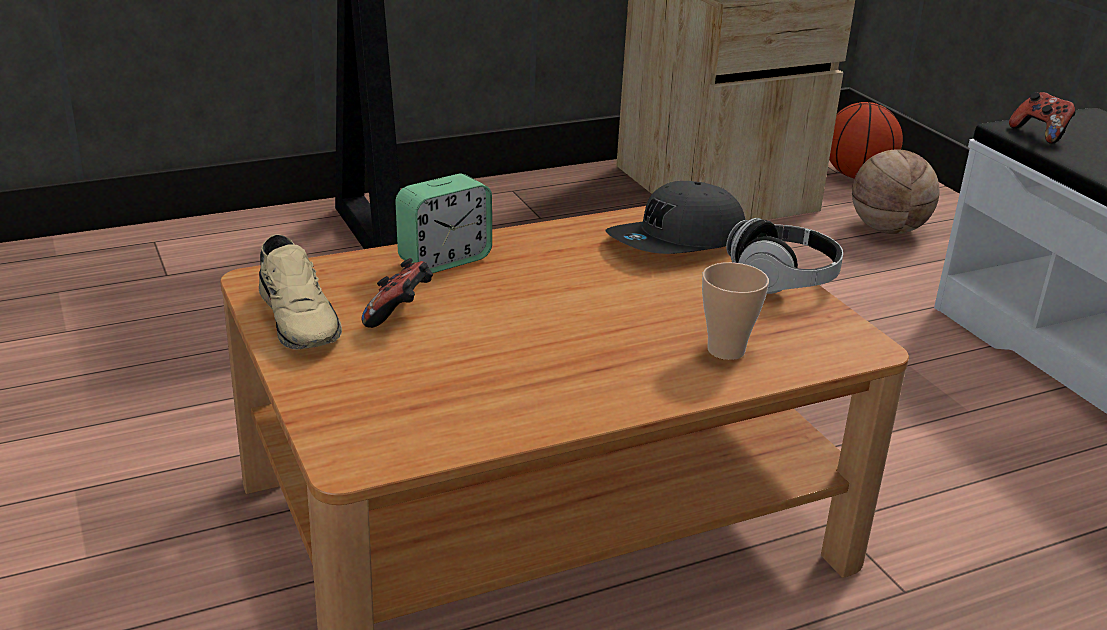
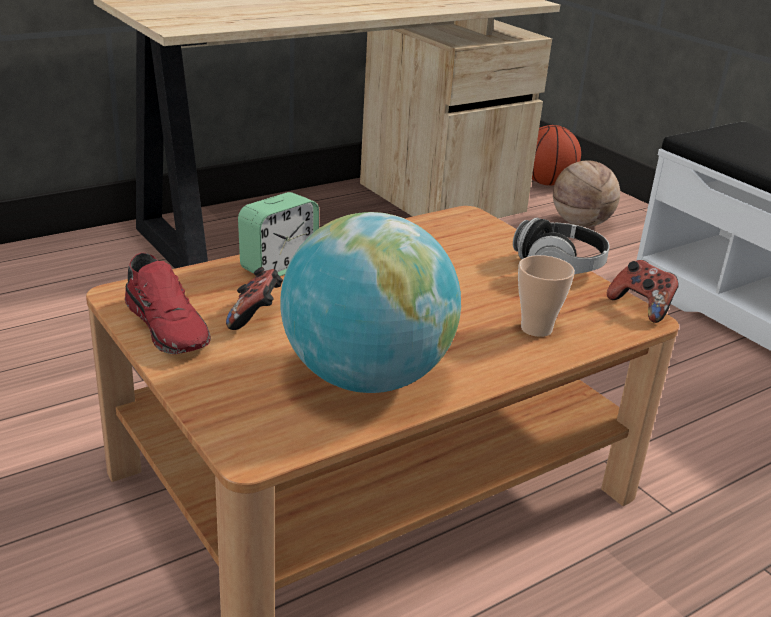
camera: 10 degrees left, 0 degrees up
beige shoe [259,234,342,350] -> red shoe [125,253,211,354]
grey cap [605,181,745,254] -> none
game controller [1009,92,1076,144] -> game controller moved to [607,260,679,323]
none -> globe [280,212,461,393]

